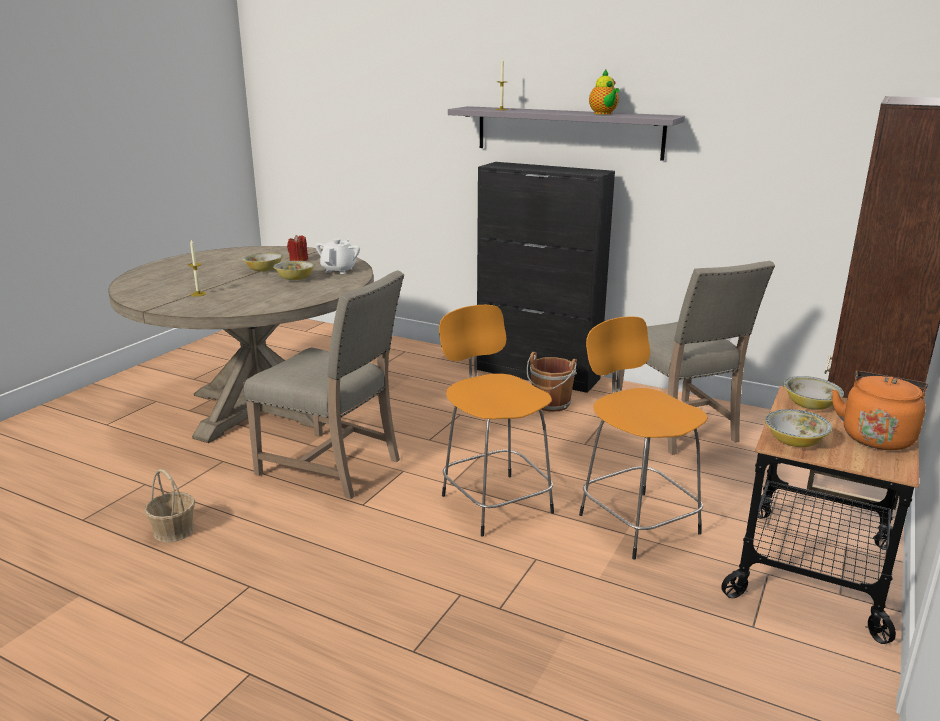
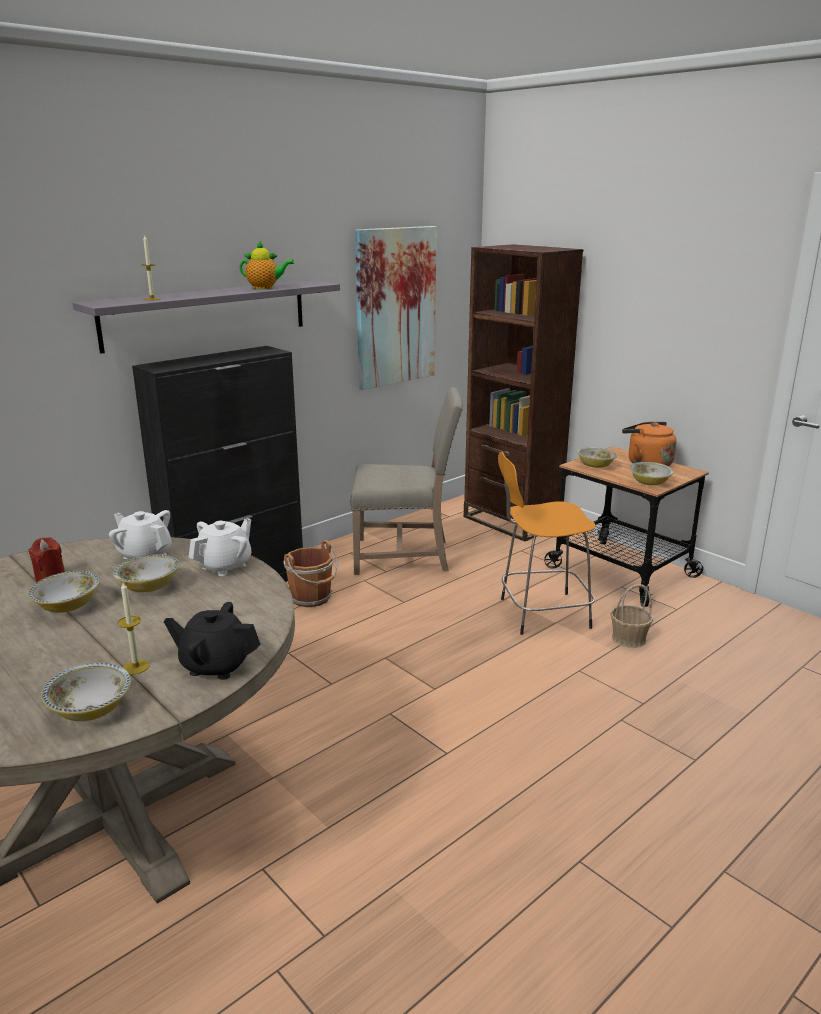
camera: 70 degrees left, 0 degrees up
basket [144,469,195,543] -> basket moved to [610,584,653,648]
beige chair [243,270,404,499] -> none
orange stool [439,305,554,537] -> none
none -> bowl [41,663,131,721]
none -> black teapot [164,602,260,680]
none -> white teapot [189,518,251,576]
none -> picture [355,226,436,390]

